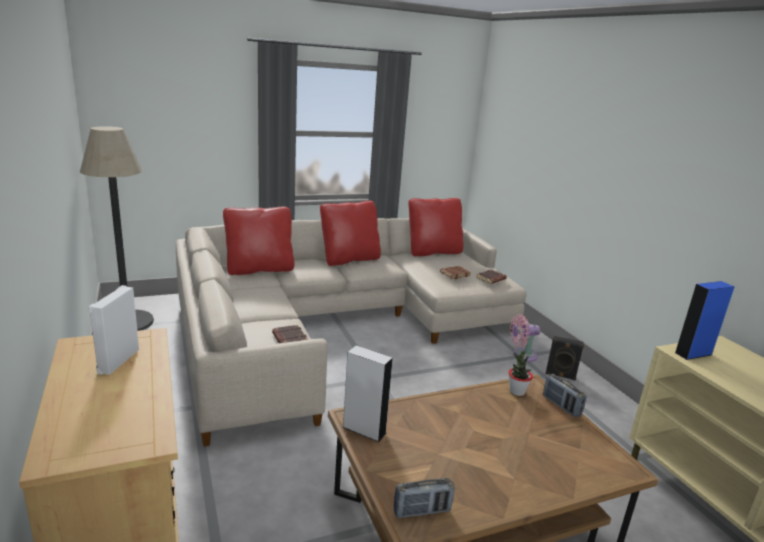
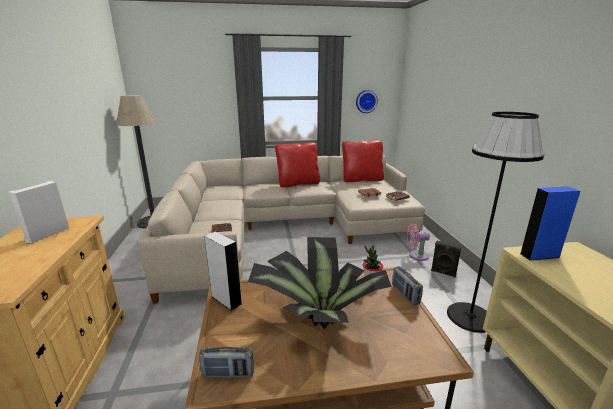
camera: 15 degrees right, 0 degrees up
red pillow [223,207,294,275] -> none
none -> potted plant [248,237,392,330]
none -> wall clock [356,90,378,113]
none -> black floor lamp [447,112,544,333]

